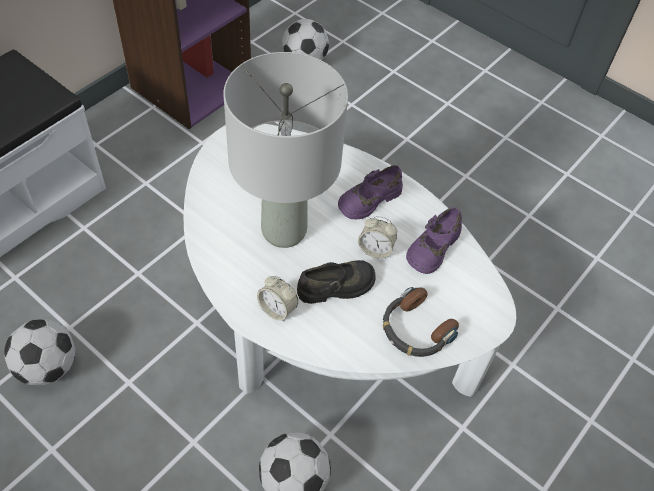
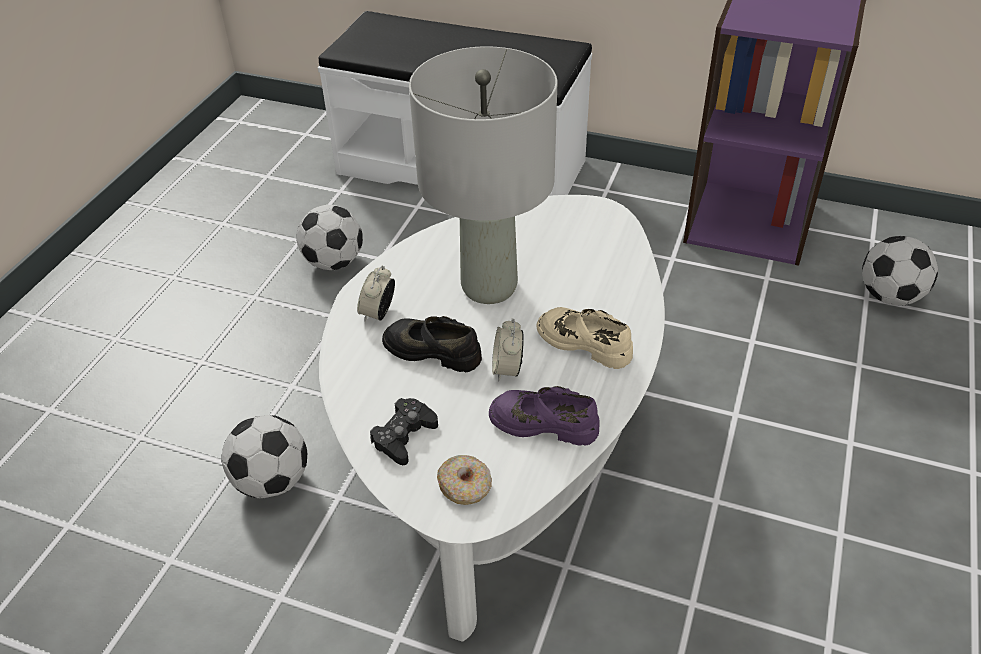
camera: 75 degrees right, 10 degrees down
black shoe [297,260,376,304] -> black shoe turned 150 degrees clockwise [382,316,482,373]
purple shoe [338,165,403,219] -> beige shoe [537,307,633,369]
headphones [383,287,459,357] -> black game controller [370,398,438,465]
none -> donut [437,455,492,505]

